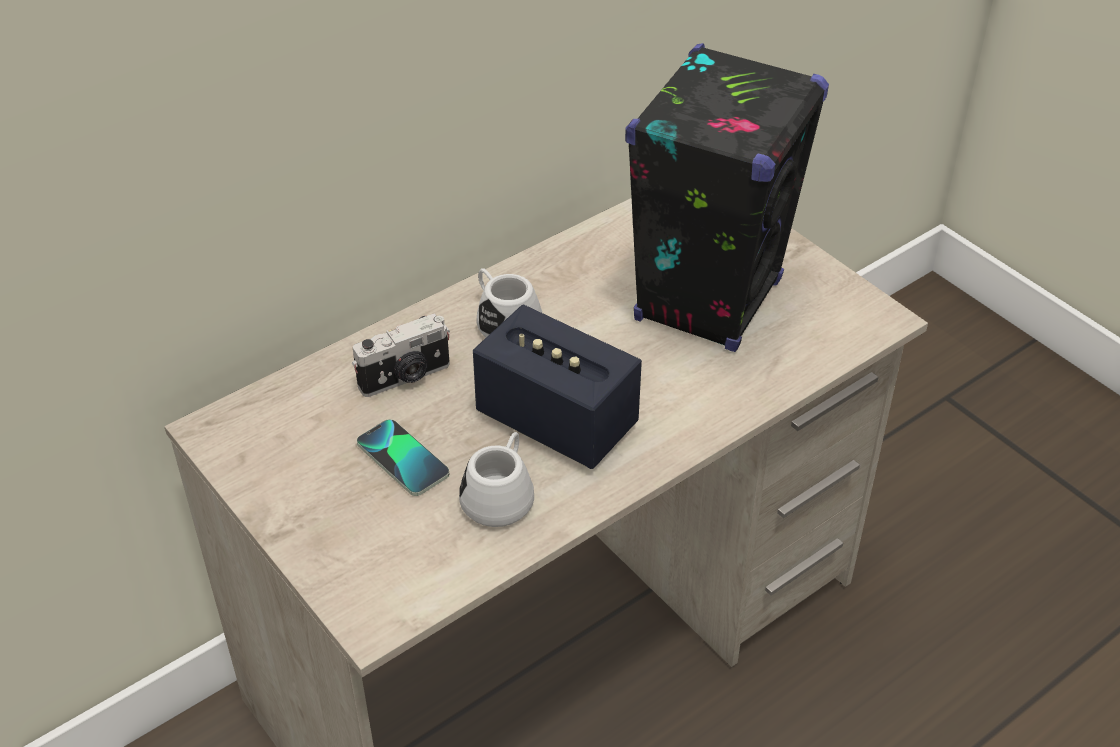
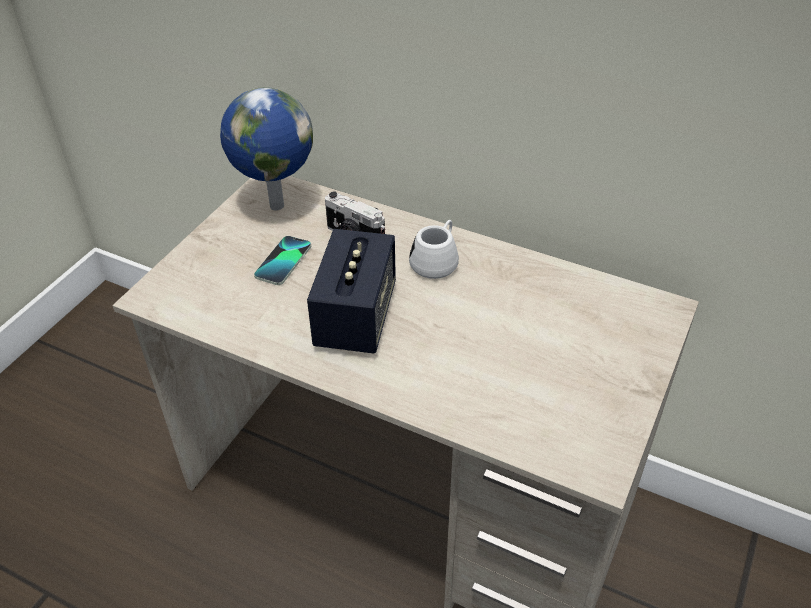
camera: 65 degrees right, 0 degrees up
white mug [459,432,534,527] -> none
black speaker [625,43,829,352] -> none
none -> globe [220,87,313,211]

